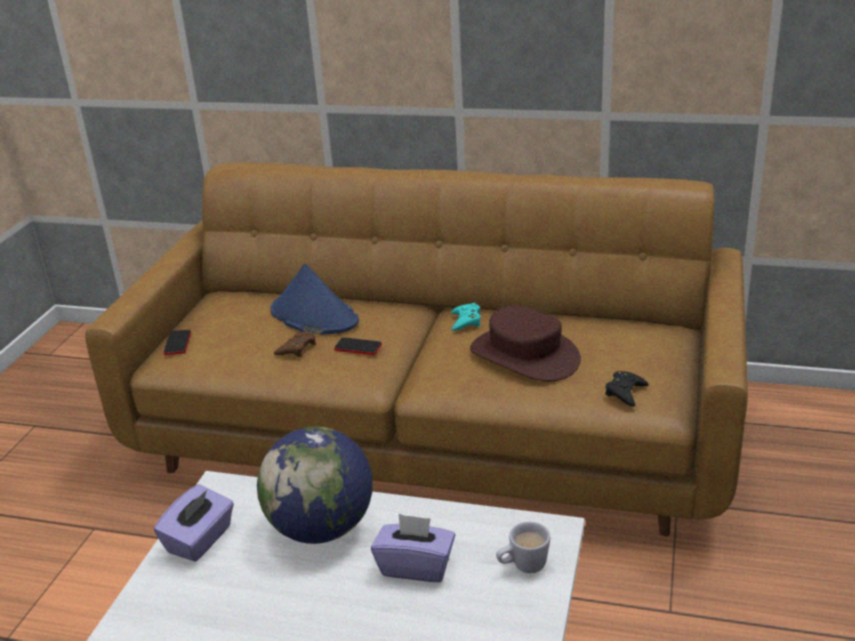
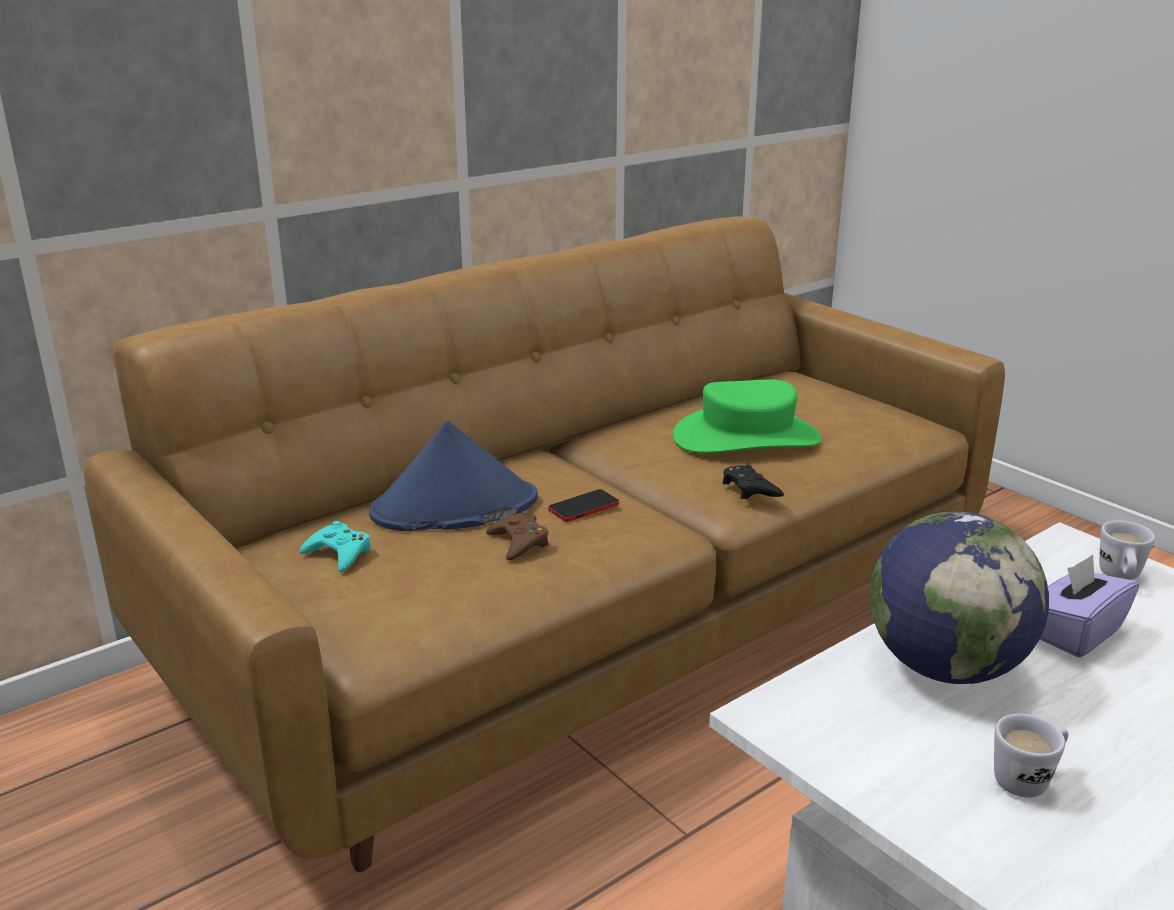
camera: 55 degrees left, 5 degrees down
purple tissue box [154,484,234,562] -> none
phone [164,330,191,355] -> none
turquoise game controller [451,303,481,331] -> turquoise game controller moved to [300,521,371,572]
brown hat [470,305,581,381] -> green hat [673,379,822,453]
black game controller [605,371,648,407] -> black game controller moved to [722,465,784,499]
none -> white mug [994,714,1068,798]

